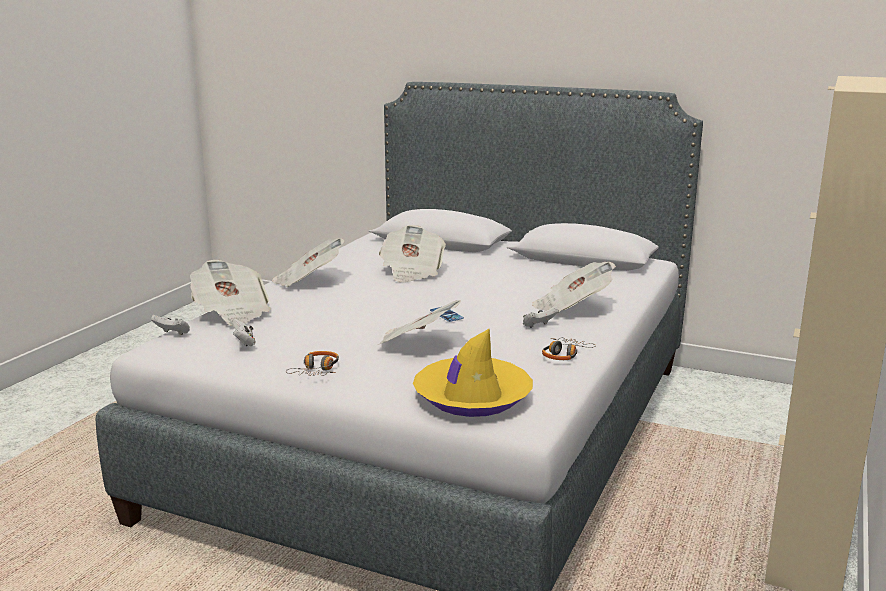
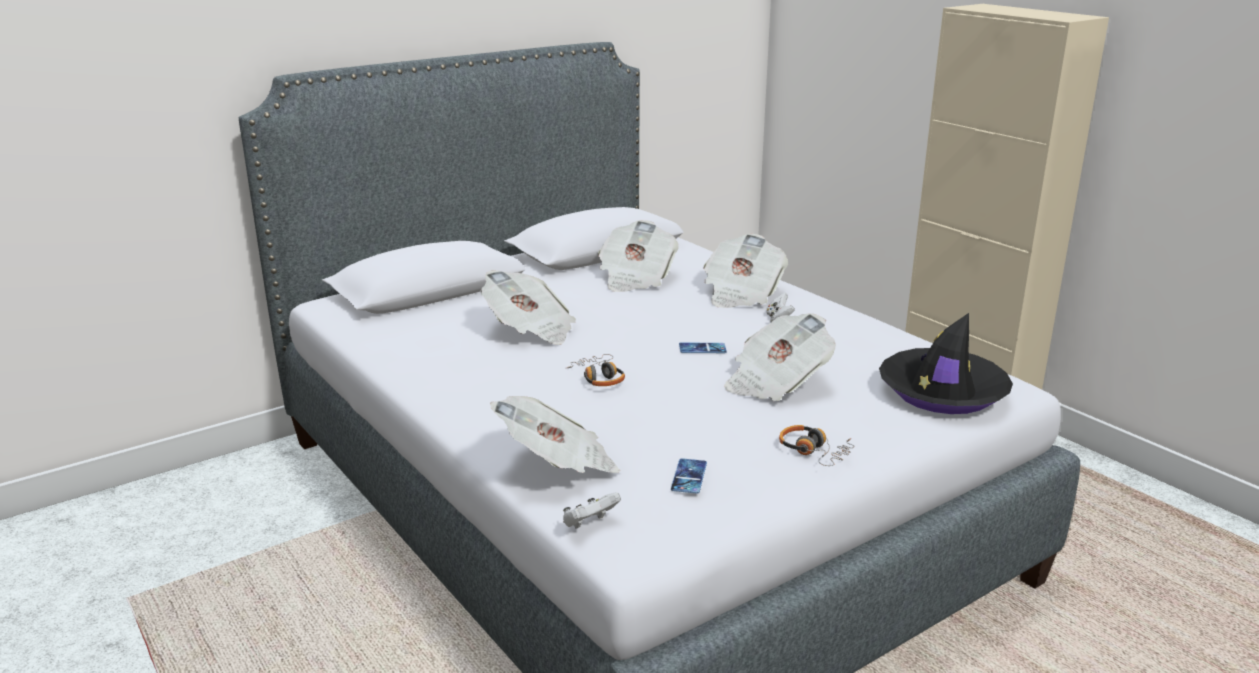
camera: 60 degrees left, 5 degrees up
white game controller [230,318,255,346] -> phone [671,458,707,494]
newspaper [272,238,345,287] -> newspaper moved to [598,220,679,292]
yellow hat [413,329,533,417] -> black hat [879,313,1013,414]
headphones [542,337,596,360] -> headphones moved to [565,354,625,386]

